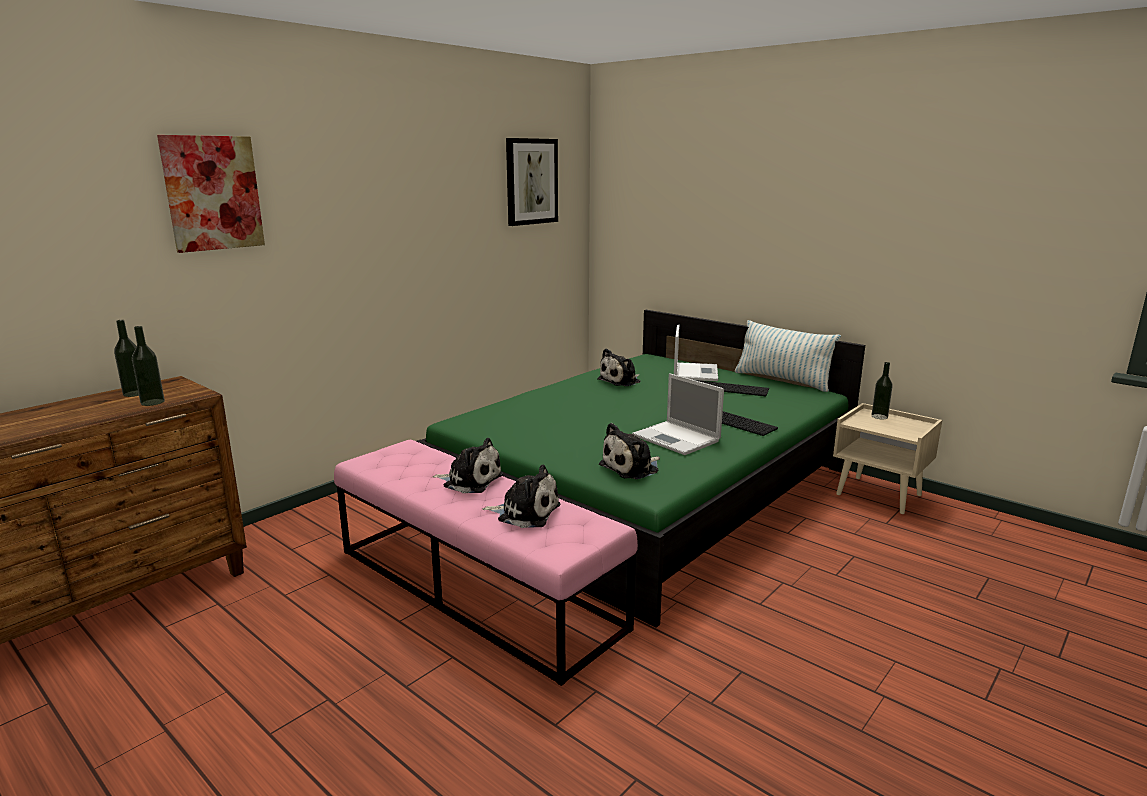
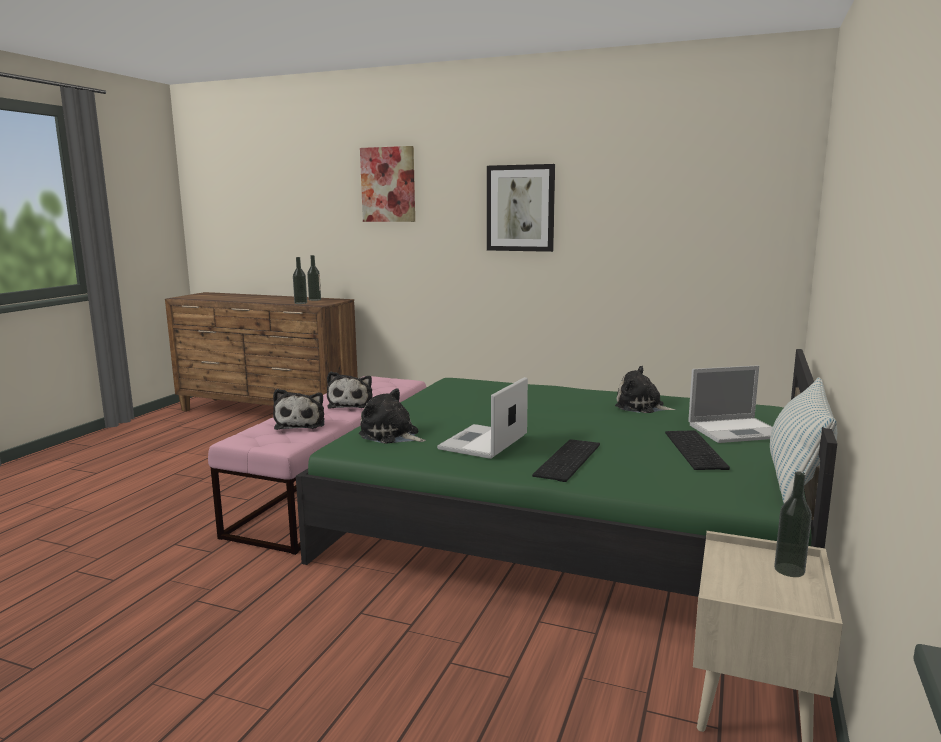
camera: 70 degrees right, 5 degrees down
picture [506,138,558,226] -> picture moved to [487,164,555,252]

